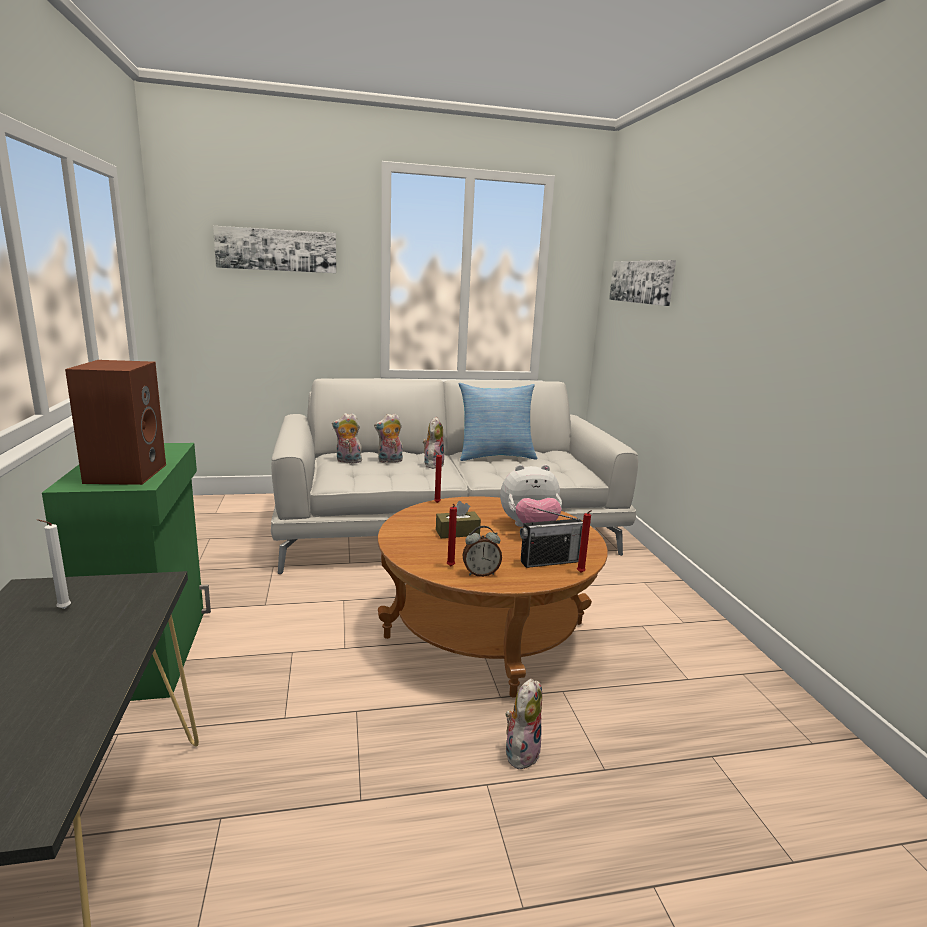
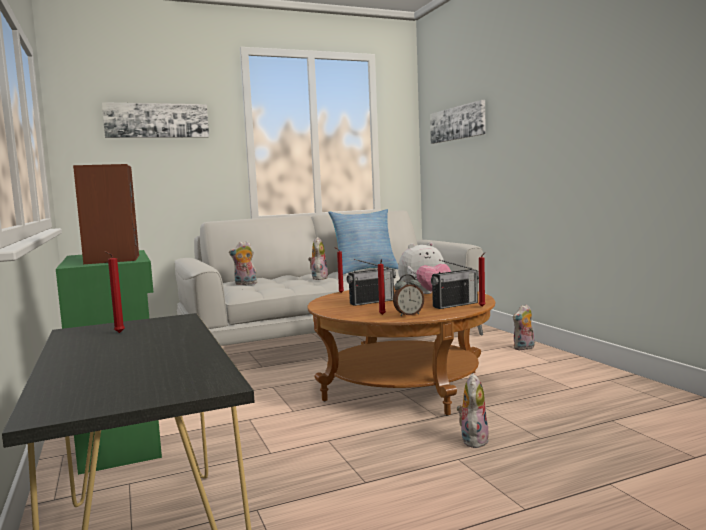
camera: 10 degrees left, 10 degrees down
white candle [37,519,71,609] -> red candle [105,251,125,333]
plush toy [374,413,403,463] -> plush toy moved to [513,304,535,350]
brown tissue box [436,501,481,538] -> radio [347,259,396,306]

